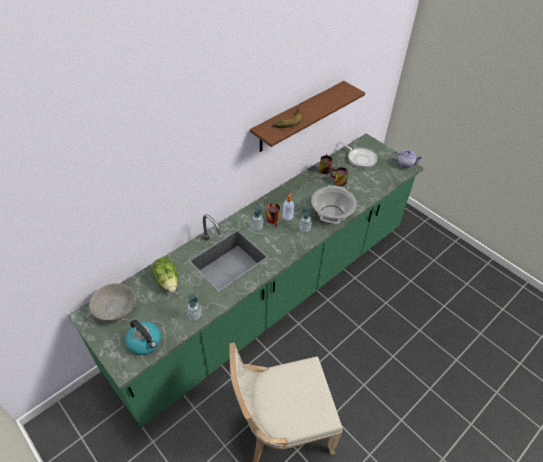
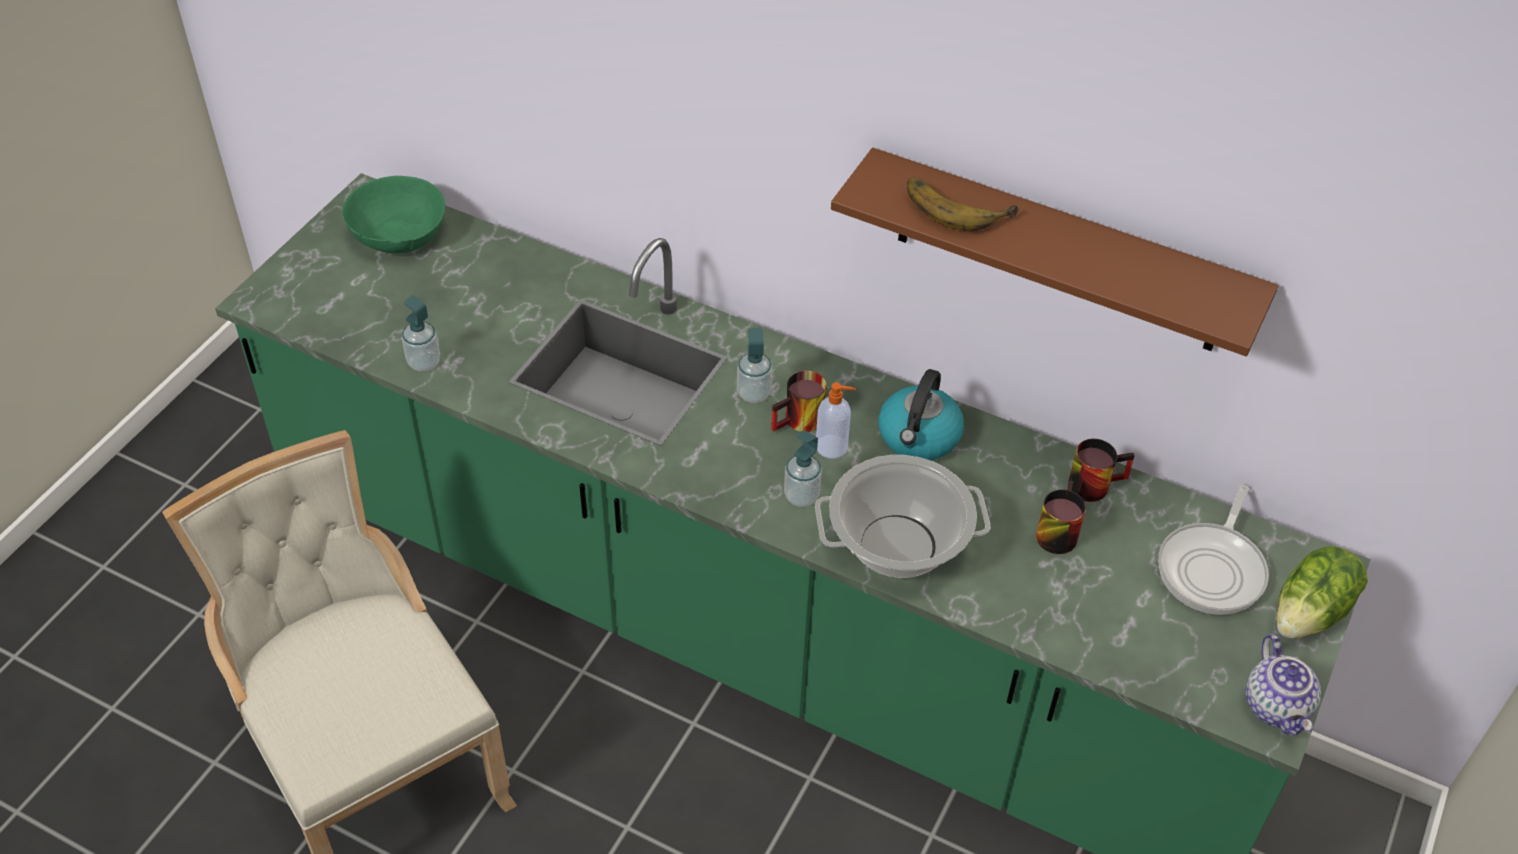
camera: 70 degrees right, 0 degrees up
grey bowl [89,283,136,323] -> green bowl [342,176,445,254]
kettle [125,319,161,355] -> kettle moved to [878,369,964,461]
lettuce [152,257,178,293] -> lettuce moved to [1276,546,1368,639]

